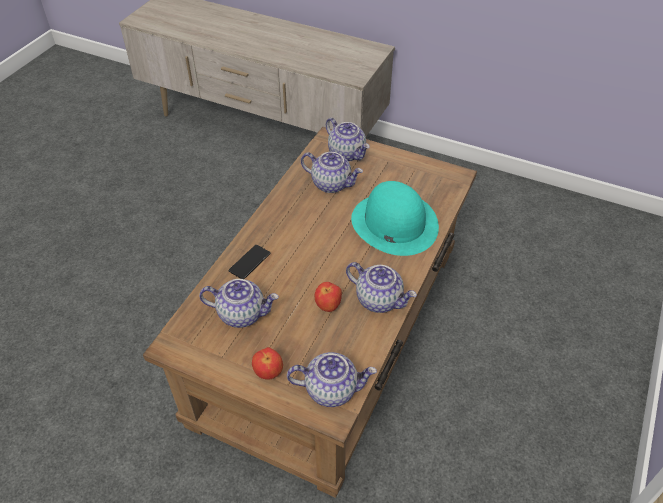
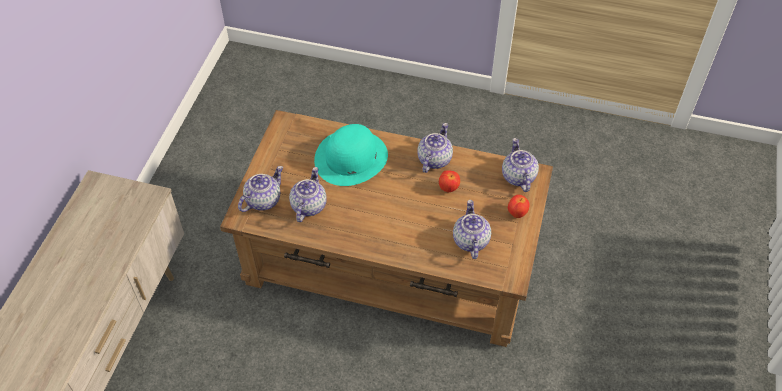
camera: 100 degrees left, 5 degrees up
phone [229,245,270,279] -> none

